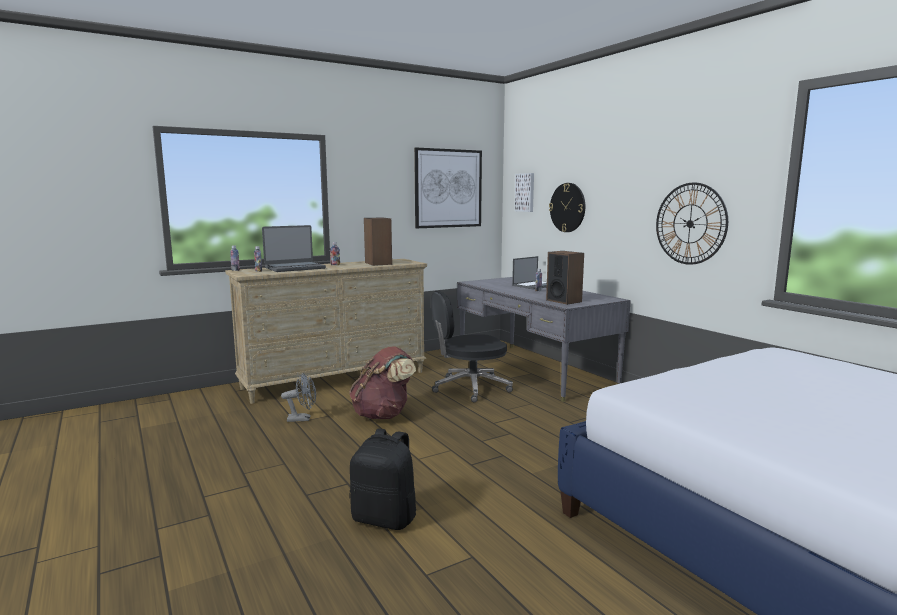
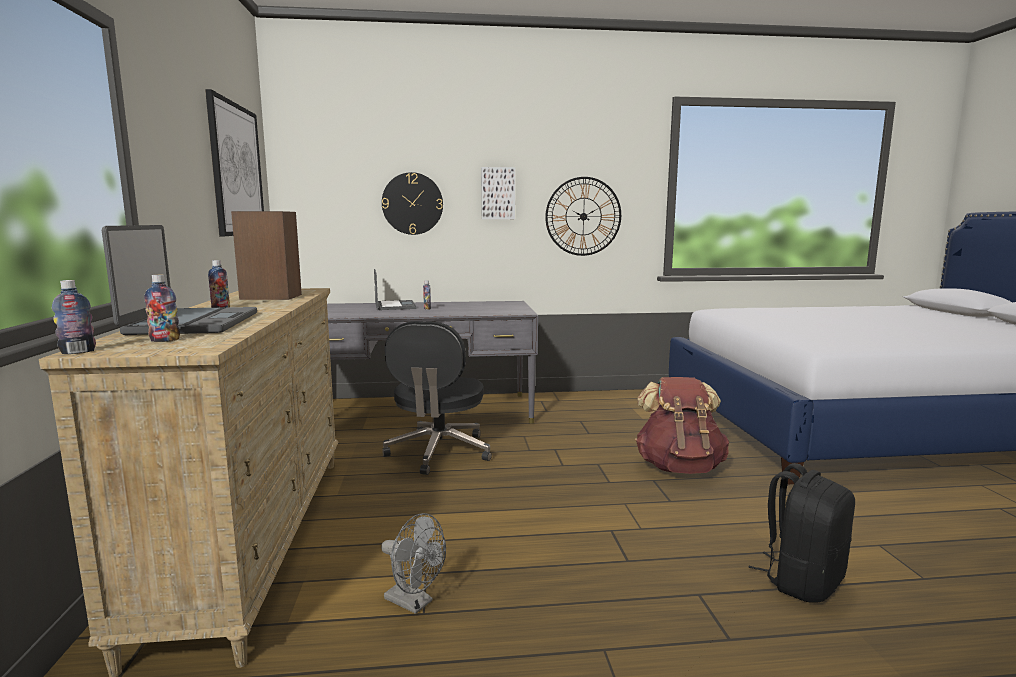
camera: 65 degrees left, 0 degrees up
grey fan [281,373,316,422] -> grey fan turned 105 degrees clockwise [381,513,446,614]
brown backpack [349,346,416,419] -> brown backpack moved to [635,377,729,474]
picture [515,173,534,212] -> picture moved to [481,167,515,219]
speaker [546,251,584,305] -> none

